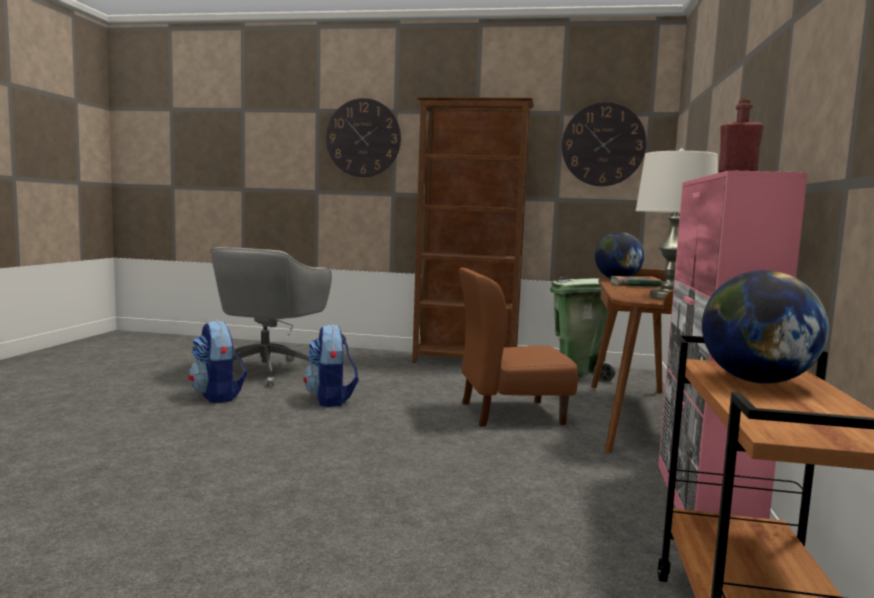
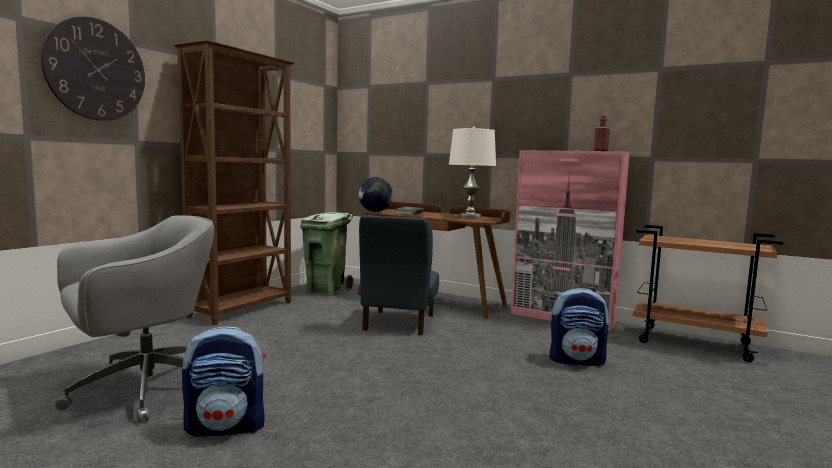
camera: 70 degrees left, 0 degrees up
grey office chair [210,247,332,386] -> grey office chair turned 75 degrees counterclockwise [55,215,214,423]
backpack [303,324,359,407] -> backpack moved to [549,288,609,366]
brown chair [459,268,578,426] -> blue chair [359,216,439,335]
wall clock [562,102,646,186] -> none
globe [702,270,829,384] -> none

